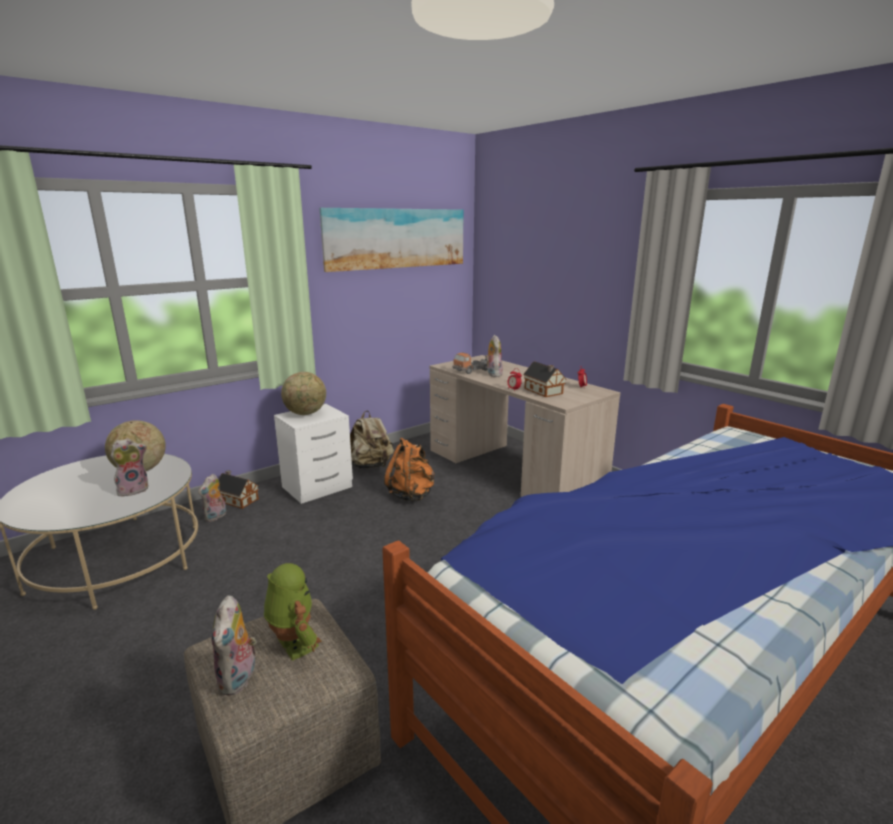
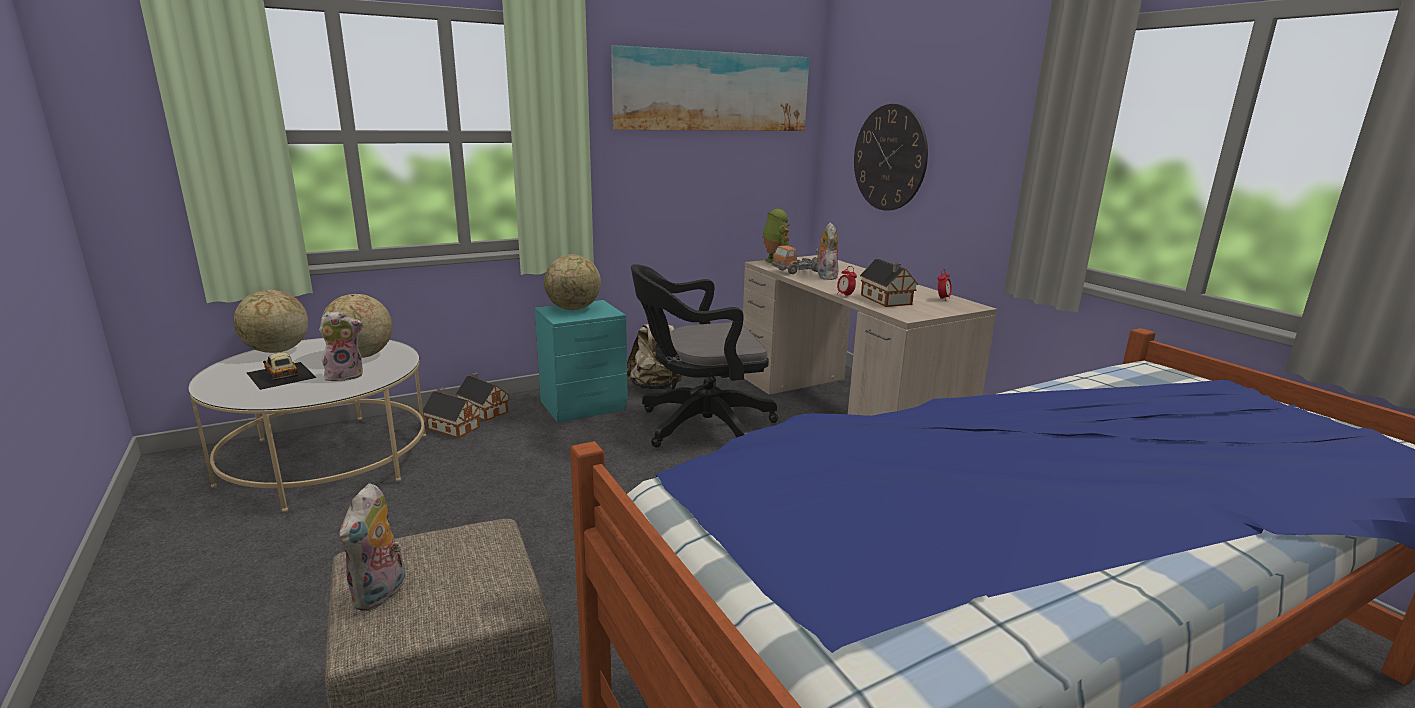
camera: 10 degrees right, 0 degrees up
plush toy [198,474,227,522] -> toy house [423,387,481,438]
toy robot [264,563,322,661] -> toy robot moved to [762,209,790,264]
white nightstand [274,404,353,504] -> turquoise nightstand [535,300,628,423]
orange backpack [384,437,434,501] -> black office chair [631,264,778,448]
none -> globe [233,290,308,353]
none -> toy car [247,353,317,390]
none -> wall clock [854,104,928,211]

